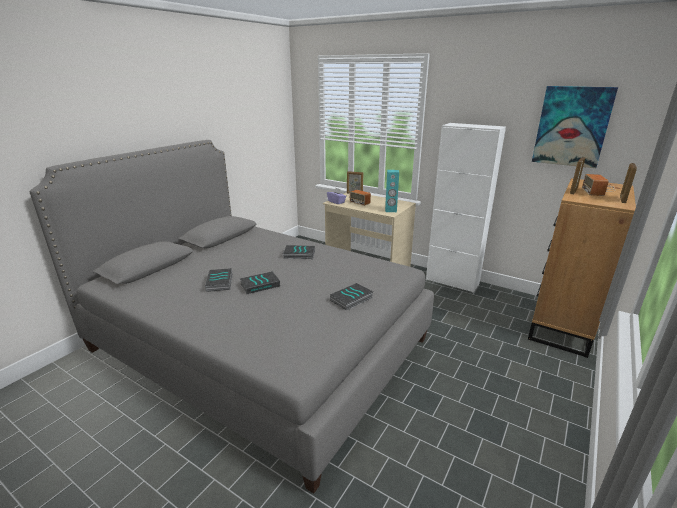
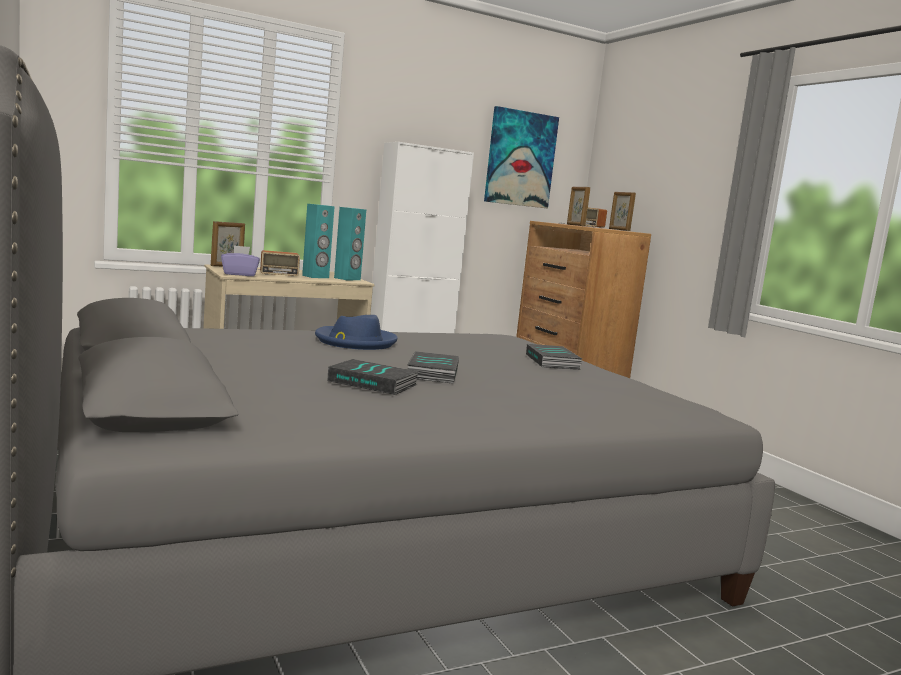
camera: 60 degrees left, 15 degrees down
book [283,245,315,259] -> blue hat [315,315,398,350]
none -> turquoise speaker [302,204,335,278]

